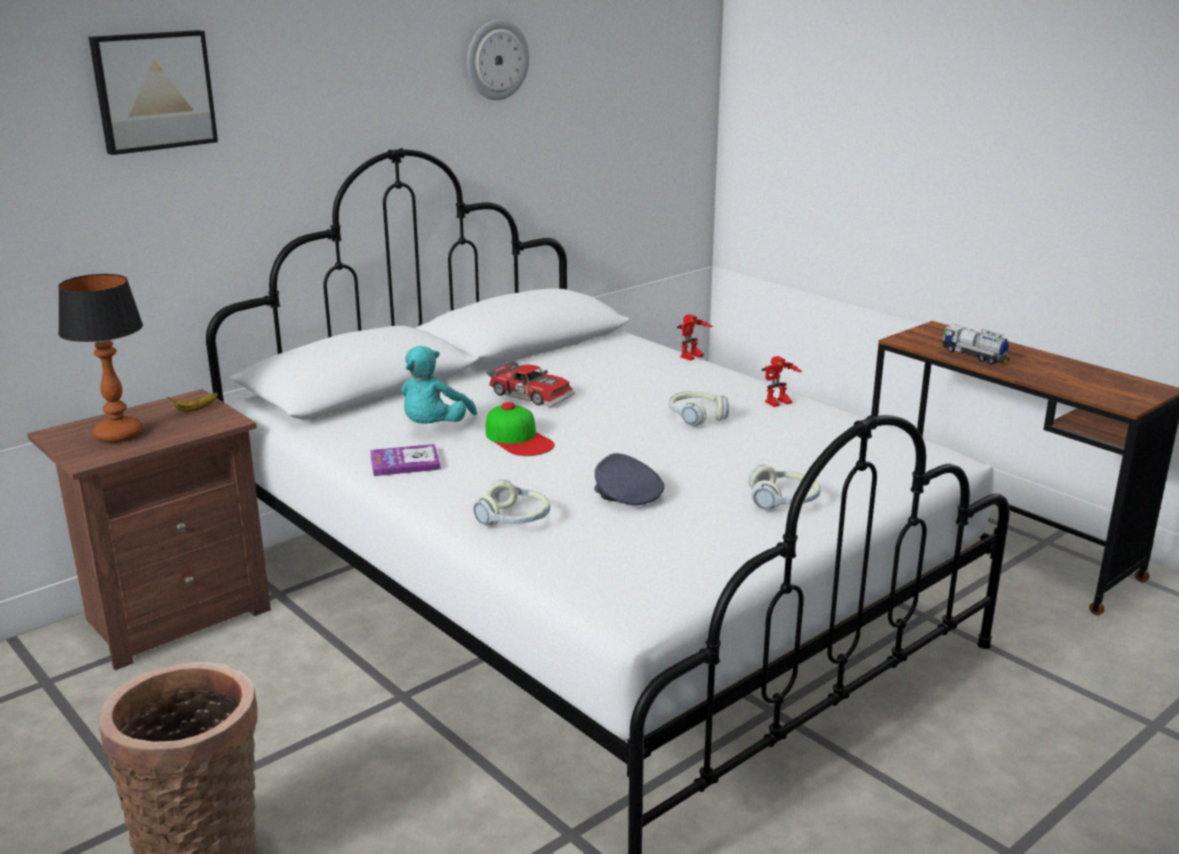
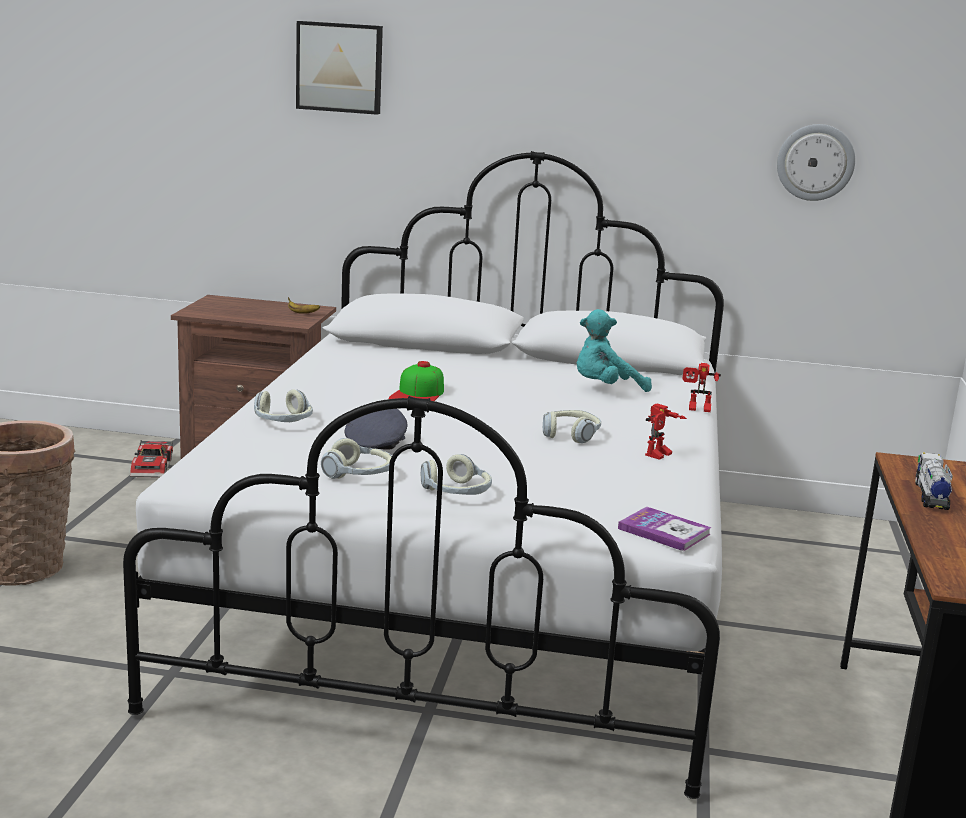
camera: 50 degrees right, 5 degrees down
table lamp [58,274,143,442] -> none
book [370,444,441,476] -> book moved to [618,507,711,551]
turquoise plush toy [401,346,477,424] -> turquoise plush toy moved to [577,309,652,392]
wall clock [467,19,529,100] -> wall clock moved to [777,124,855,201]
toy car [487,361,575,407] -> toy car moved to [130,440,173,478]
toy robot [762,356,802,407] -> toy robot turned 75 degrees counterclockwise [645,403,687,460]
none -> headphones [321,438,392,479]

